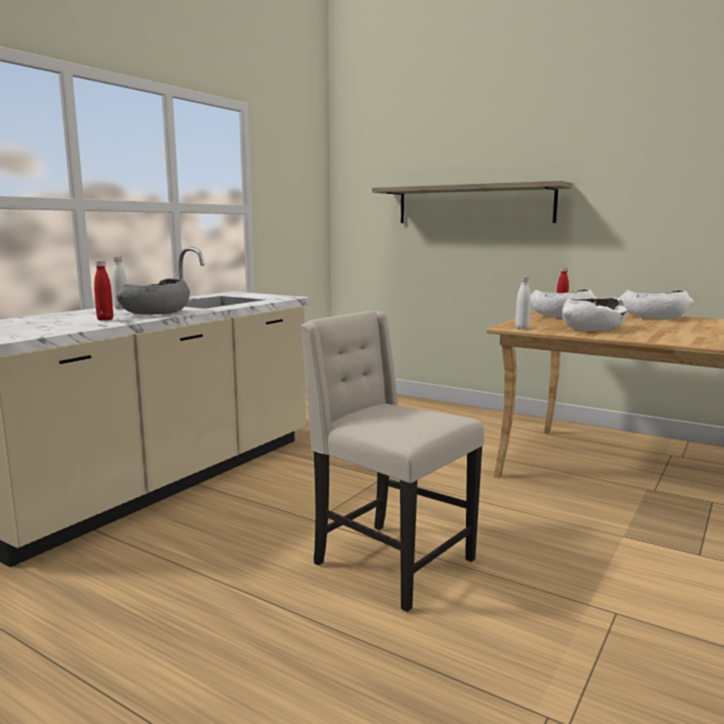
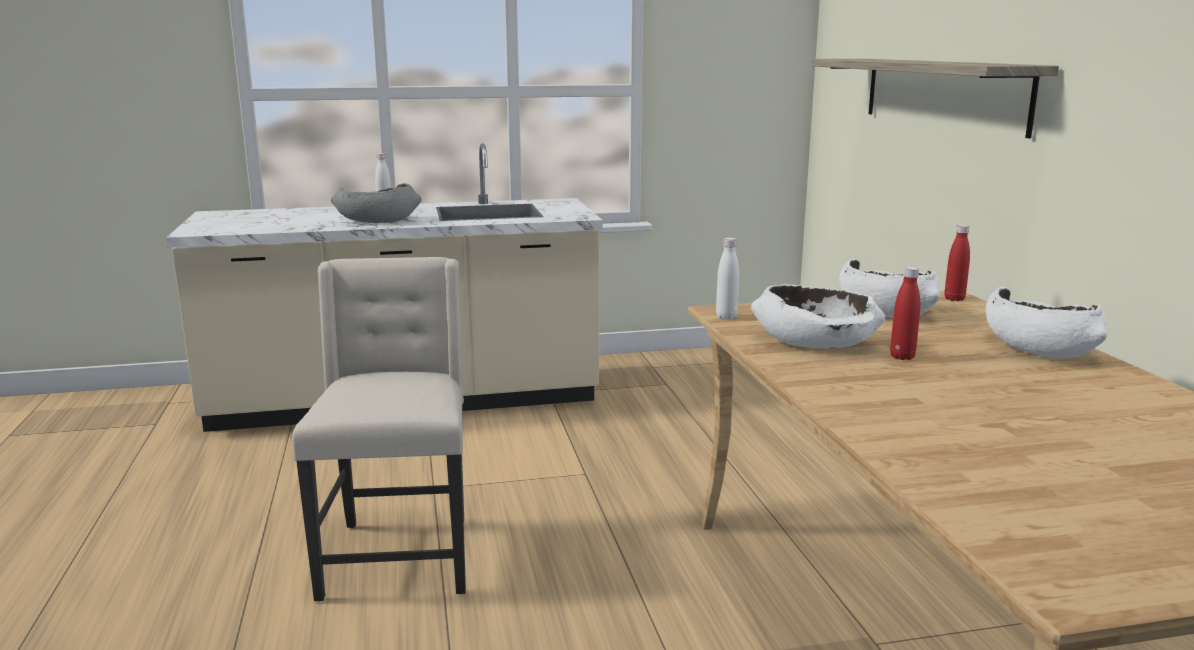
camera: 45 degrees right, 5 degrees up
red bottle [94,260,113,321] -> red bottle moved to [890,266,920,360]

